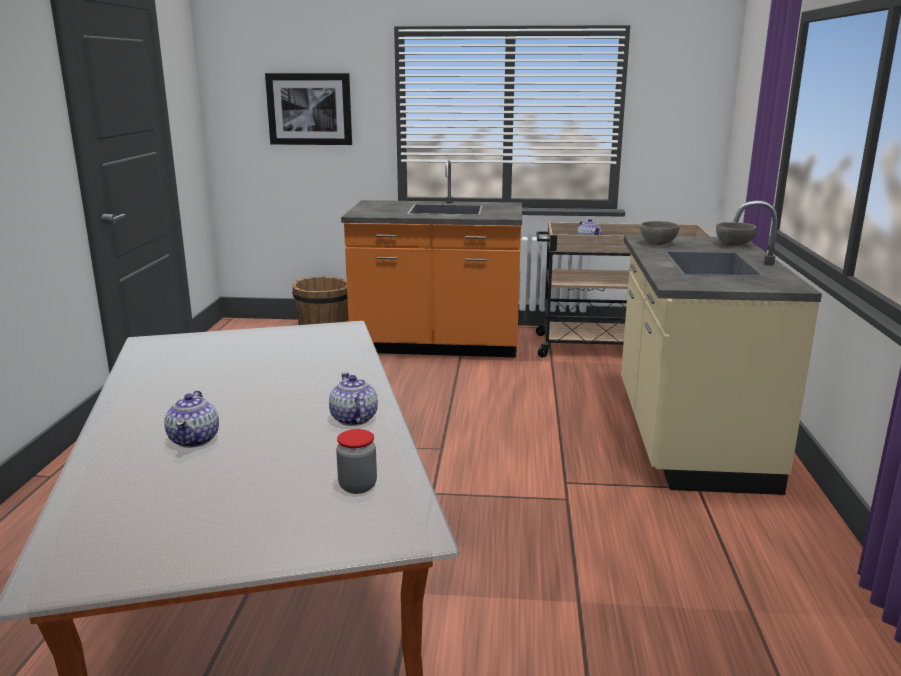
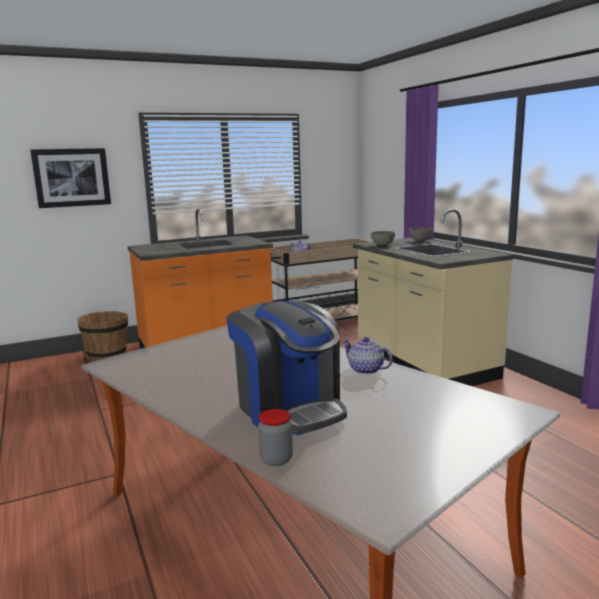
camera: 30 degrees left, 5 degrees down
teapot [164,390,219,448] -> coffee machine [226,301,347,435]
jar [336,429,377,494] -> jar moved to [258,409,293,466]

